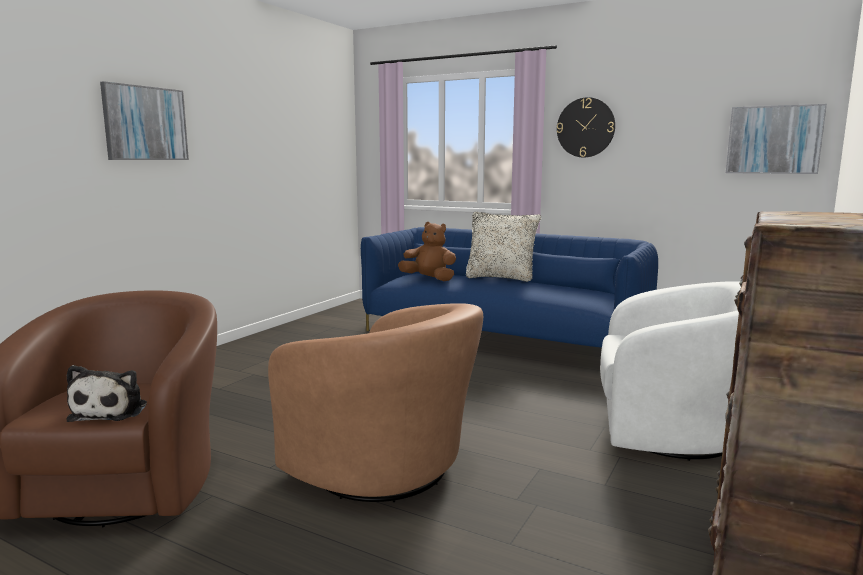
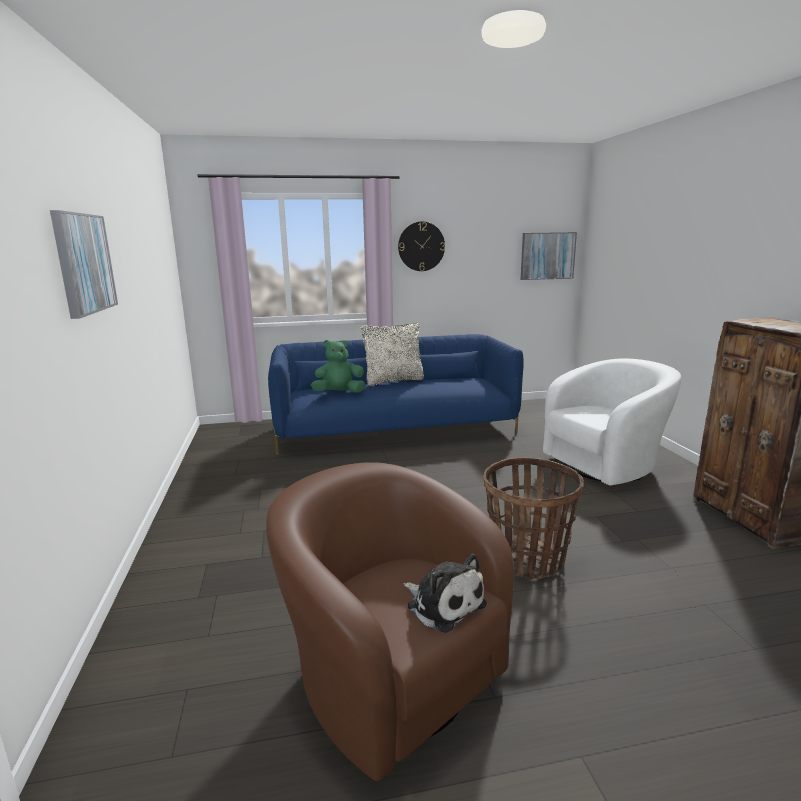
camera: 40 degrees left, 5 degrees up
brown armchair [268,303,483,502] -> basket [484,457,584,579]
brown plush toy [398,222,456,281] -> green plush toy [311,340,366,393]

